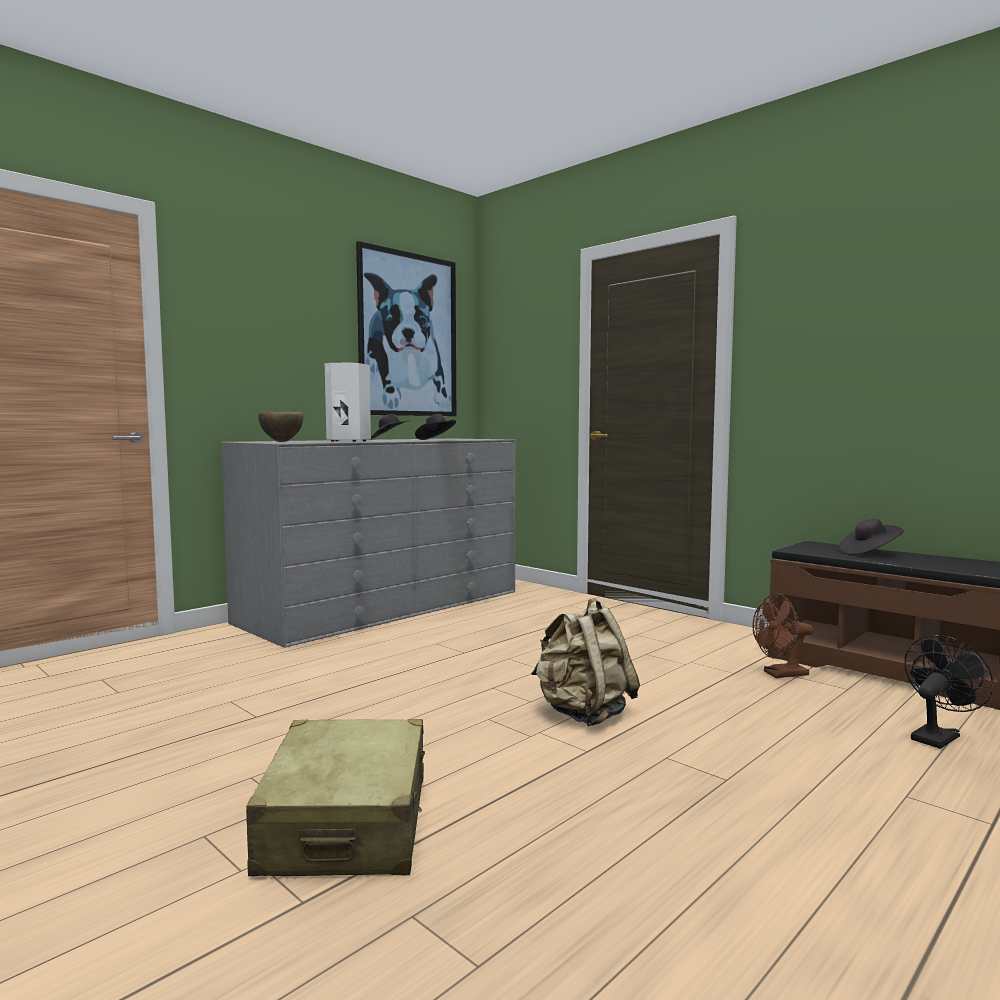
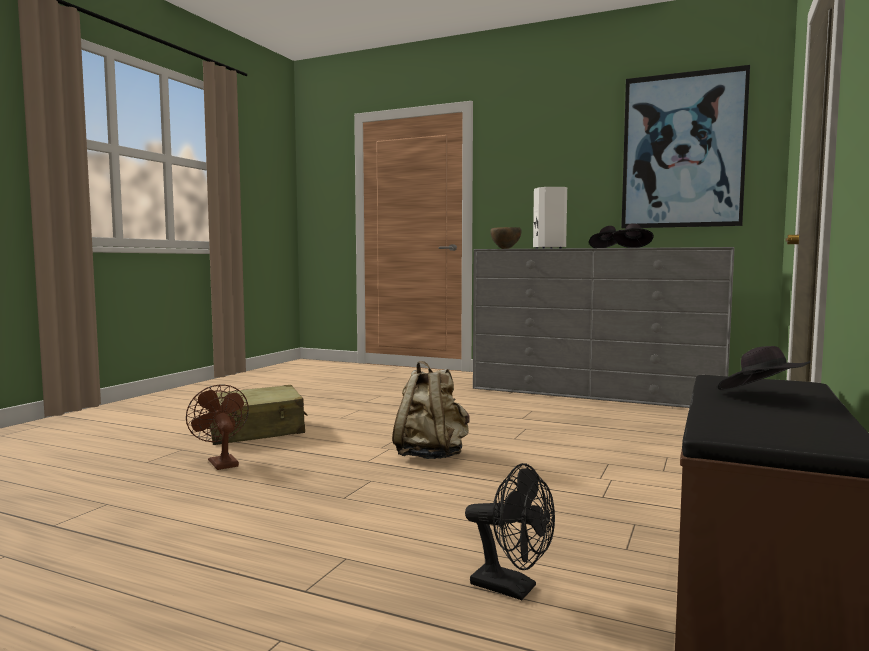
camera: 70 degrees right, 0 degrees up
brown fan [752,593,814,678] -> brown fan moved to [186,384,249,470]

